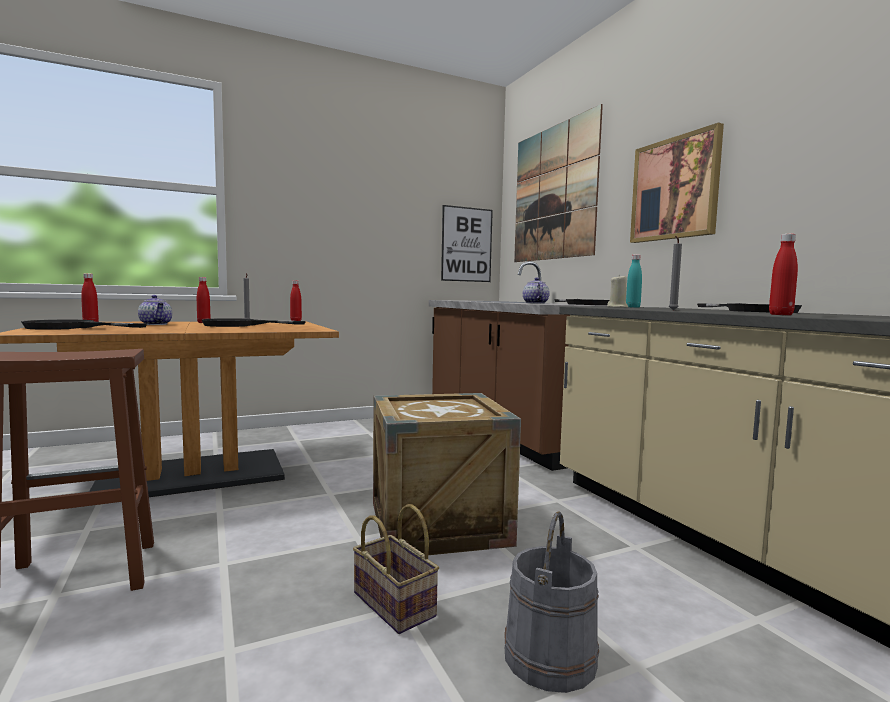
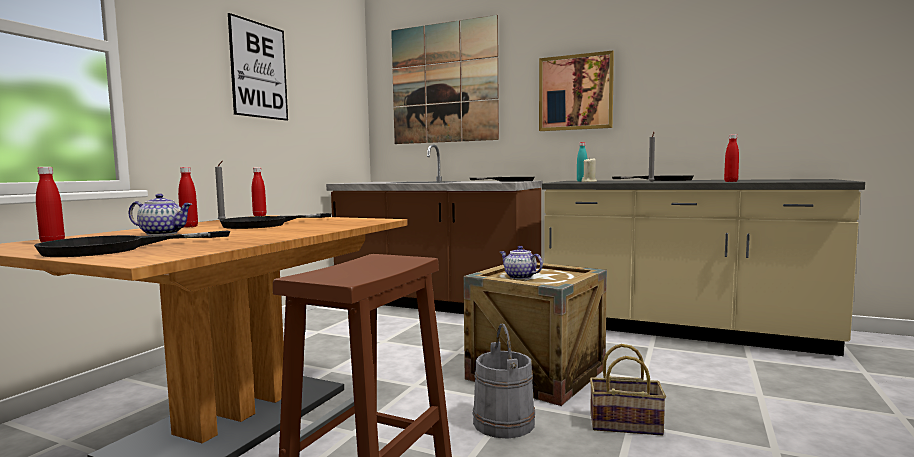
camera: 40 degrees left, 0 degrees up
picture [441,205,493,282] -> picture moved to [228,13,288,121]
grey bucket [504,511,599,693] -> grey bucket moved to [473,324,535,439]
teapot [523,278,550,304] -> teapot moved to [500,246,543,279]

